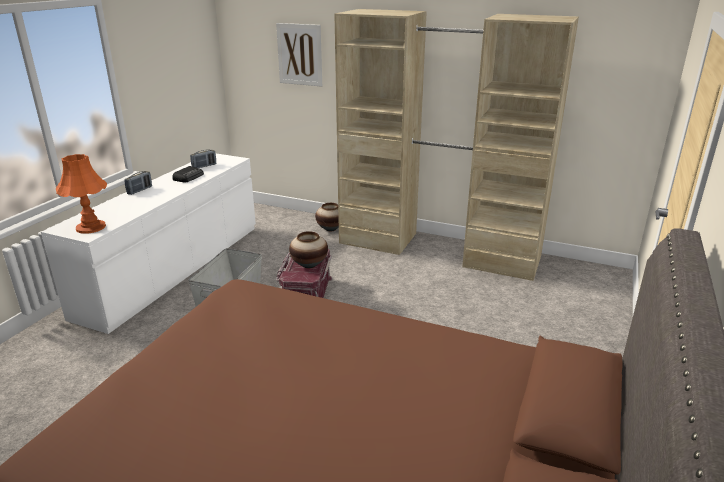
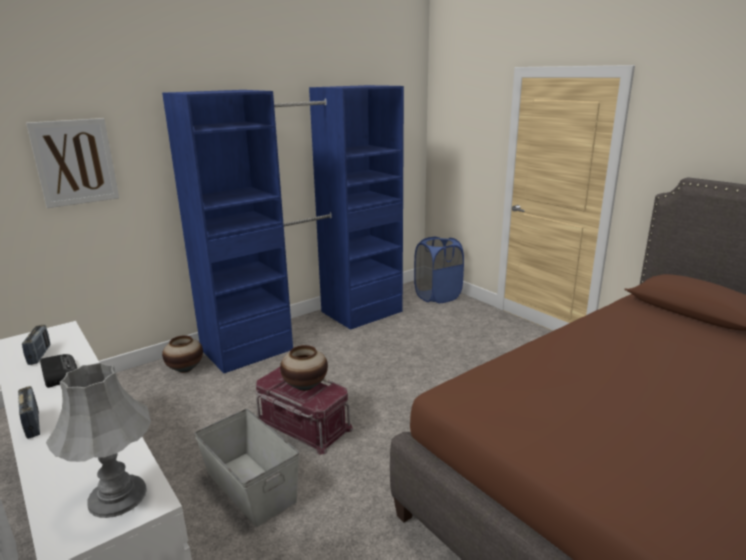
camera: 60 degrees left, 5 degrees down
orange table lamp [56,154,107,234] -> grey table lamp [46,362,151,518]
beige wardrobe [334,9,579,281] -> blue wardrobe [162,85,404,373]
none -> blue laundry basket [414,236,464,303]

